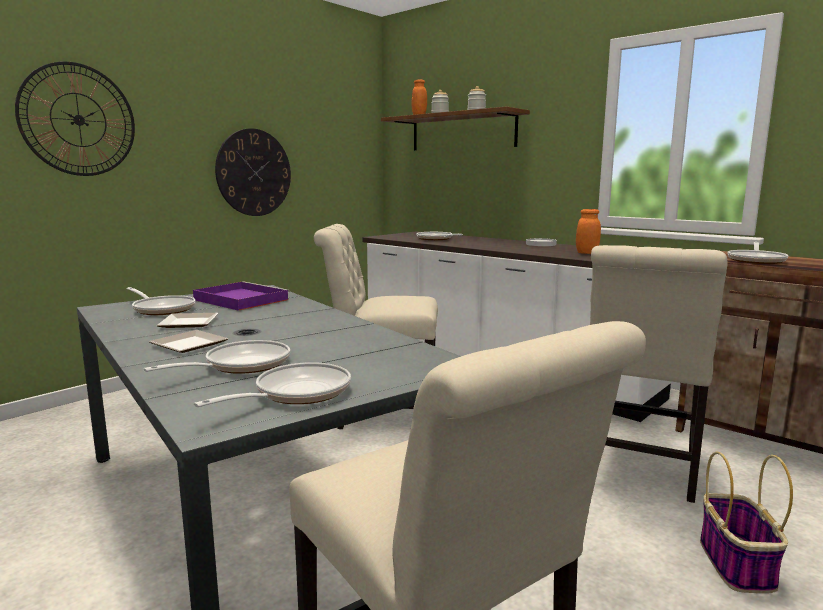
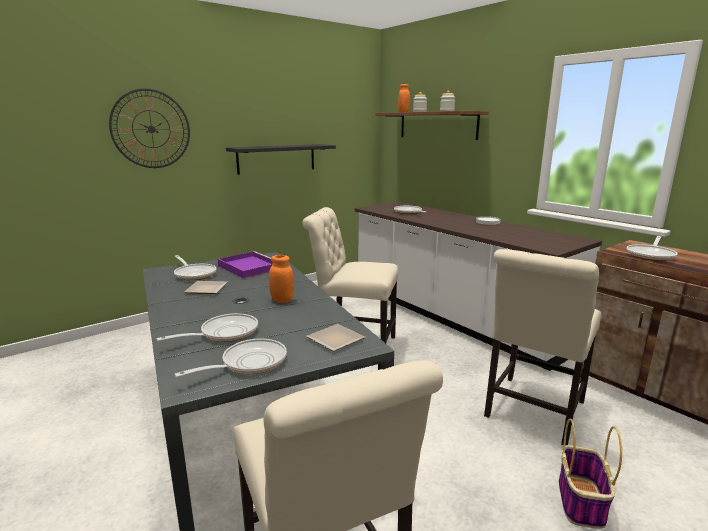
camera: 10 degrees right, 5 degrees up
plate [149,330,228,353] -> plate moved to [306,324,365,351]
wall clock [215,128,291,216] -> black shelf [226,144,336,175]
orange jar [576,209,601,254] -> orange jar moved to [269,255,294,303]

